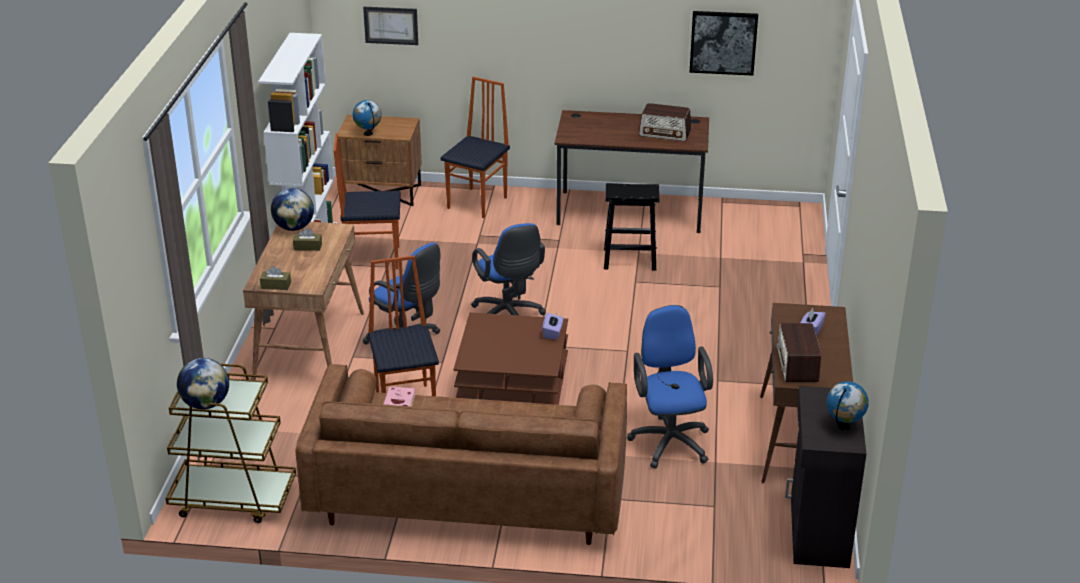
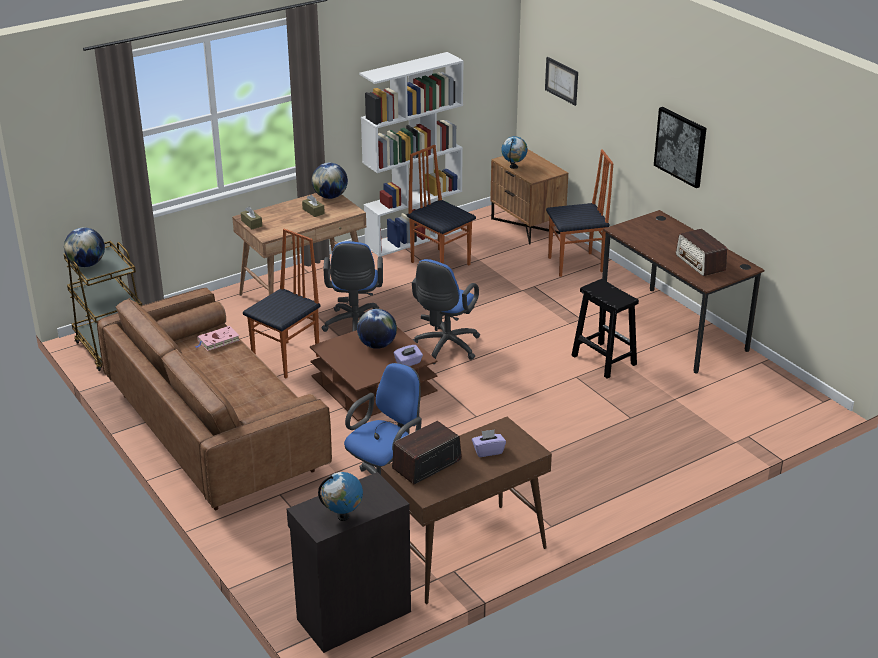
camera: 50 degrees right, 0 degrees up
picture [690,11,758,76] -> picture moved to [654,107,707,188]
none -> globe [357,309,397,349]

